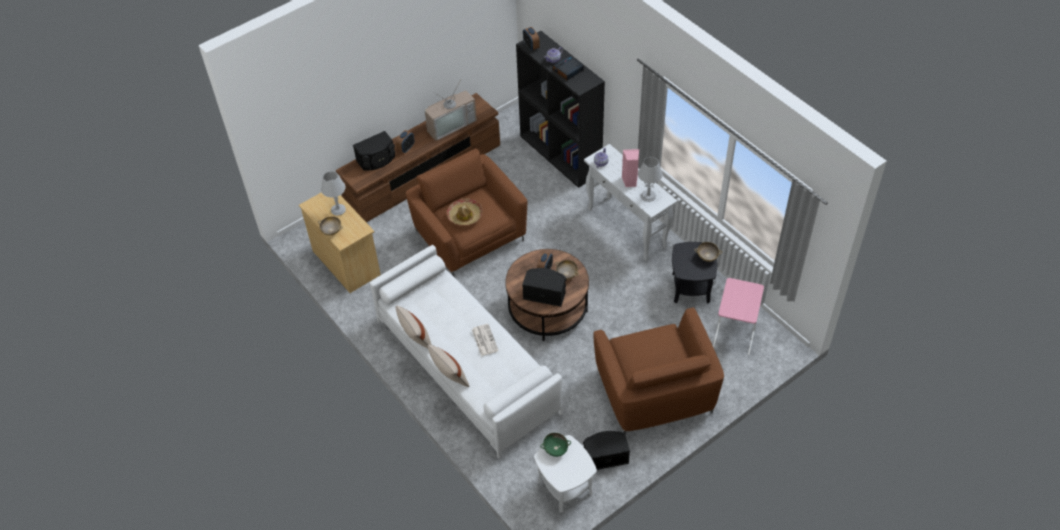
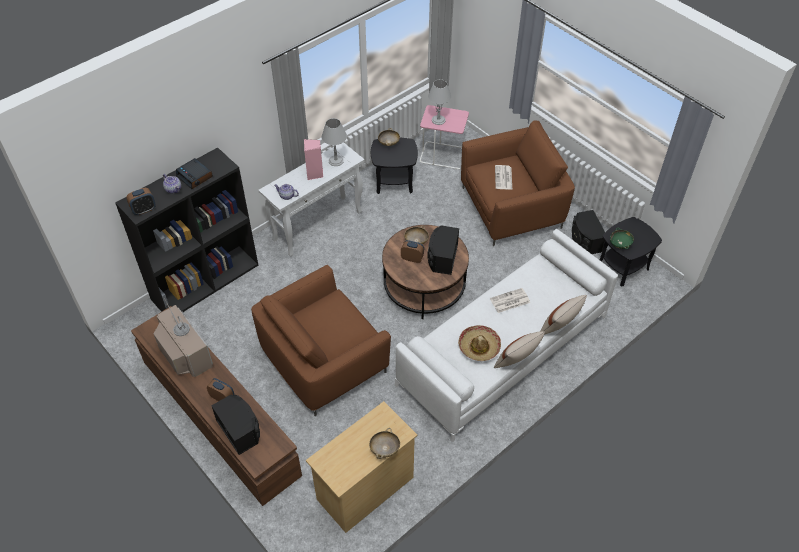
camera: 95 degrees left, 0 degrees up
grey table lamp [321,171,346,216] -> grey table lamp moved to [428,79,451,125]
hat [447,198,483,226] -> hat moved to [458,325,501,361]
white side table [534,435,597,513] -> black side table [600,217,662,286]
none -> newspaper [495,165,512,189]

